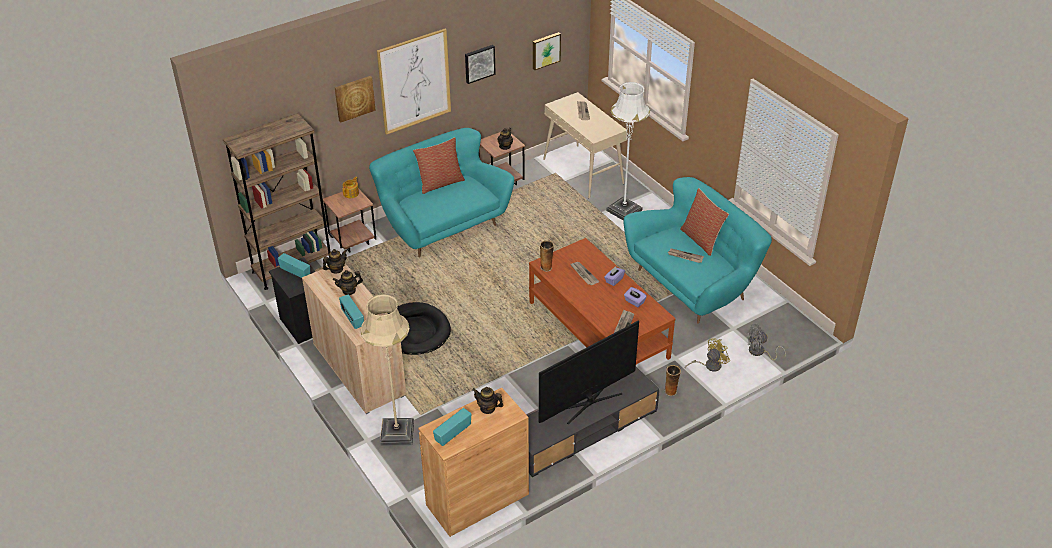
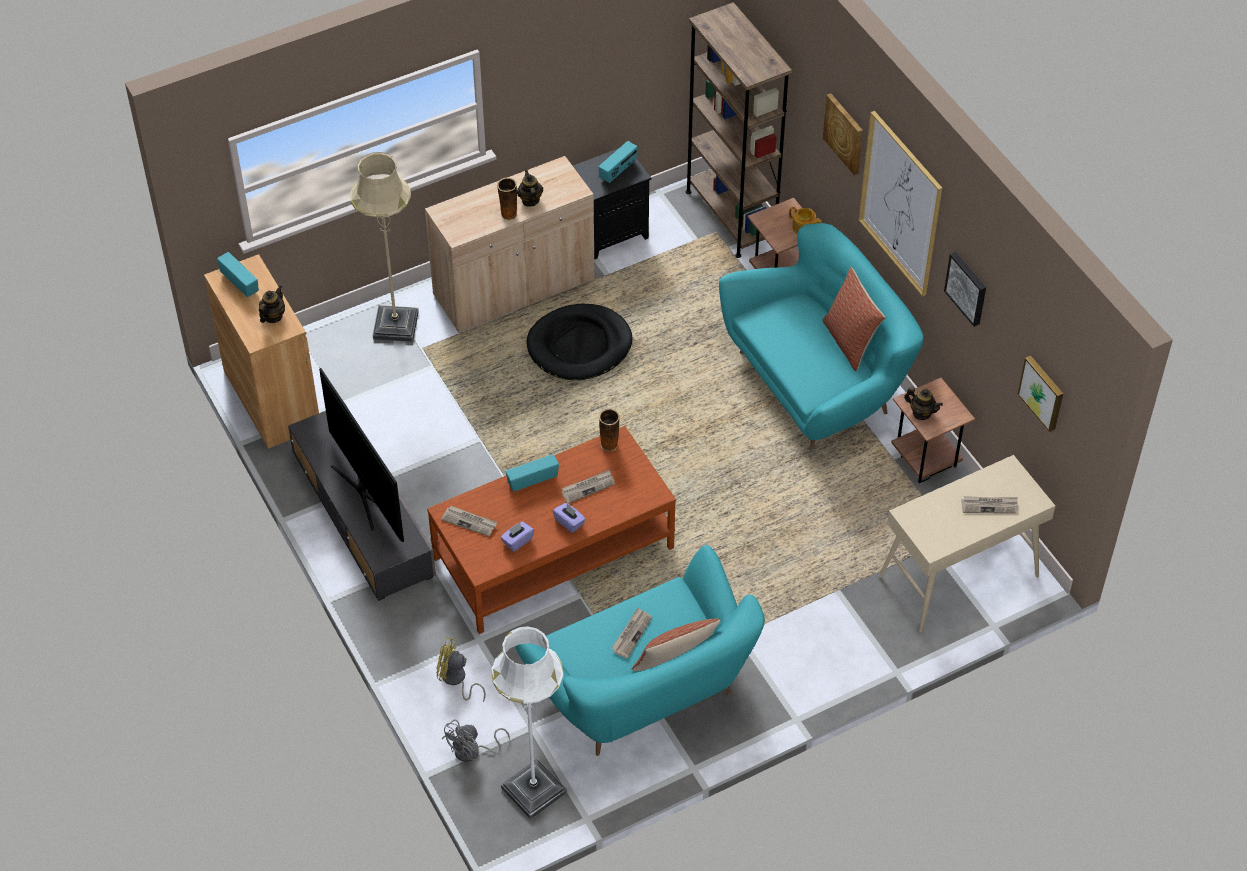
camera: 95 degrees right, 10 degrees up
teapot [323,249,347,273] -> none
radio [339,294,364,329] -> radio moved to [505,454,559,492]
white floor lamp [606,82,650,221] -> white floor lamp moved to [491,626,567,820]
vase [665,365,681,396] -> vase moved to [497,178,517,220]
yellow fan [685,338,730,372] -> yellow fan turned 135 degrees clockwise [436,637,486,702]
grey fan [746,324,786,360] -> grey fan turned 135 degrees counterclockwise [442,720,510,762]

